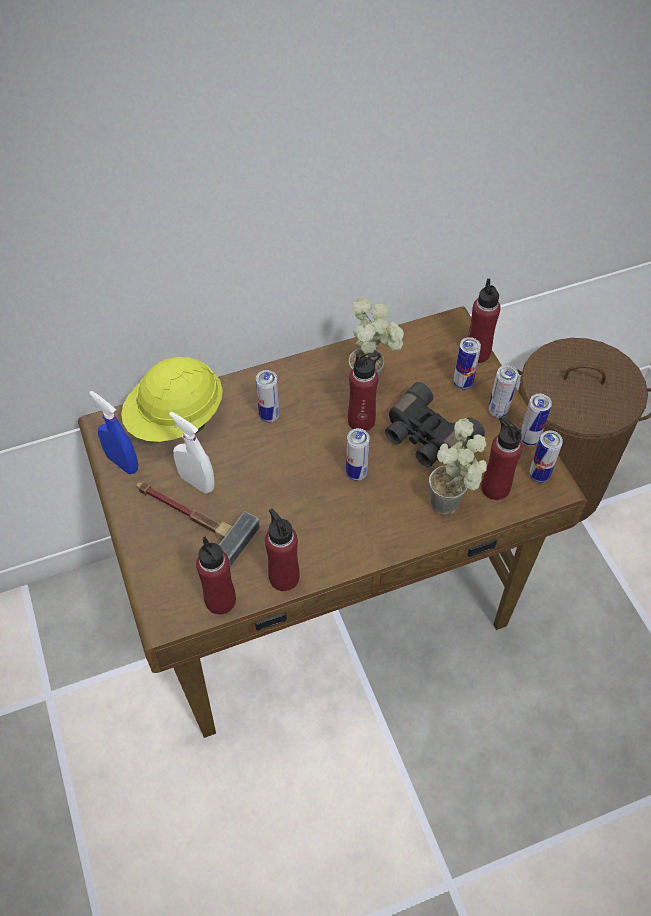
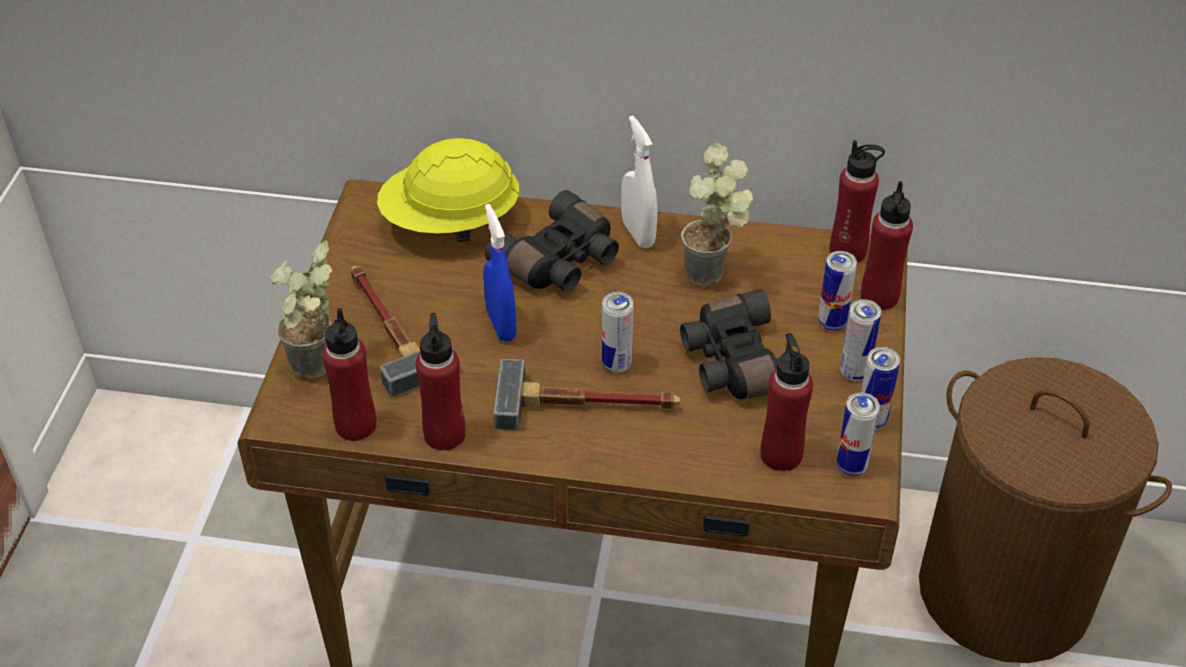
camera: 30 degrees right, 10 degrees down
blue spray bottle [89,391,138,474] -> blue spray bottle moved to [483,204,516,341]
white spray bottle [169,411,215,494] -> white spray bottle moved to [621,115,657,248]
can [256,370,280,422] -> black binoculars [485,190,619,292]
red bottle [348,352,381,431] -> red bottle moved to [830,140,885,263]
potted plant [429,418,487,515] -> potted plant moved to [270,240,332,379]
none -> hammer [493,359,680,430]

